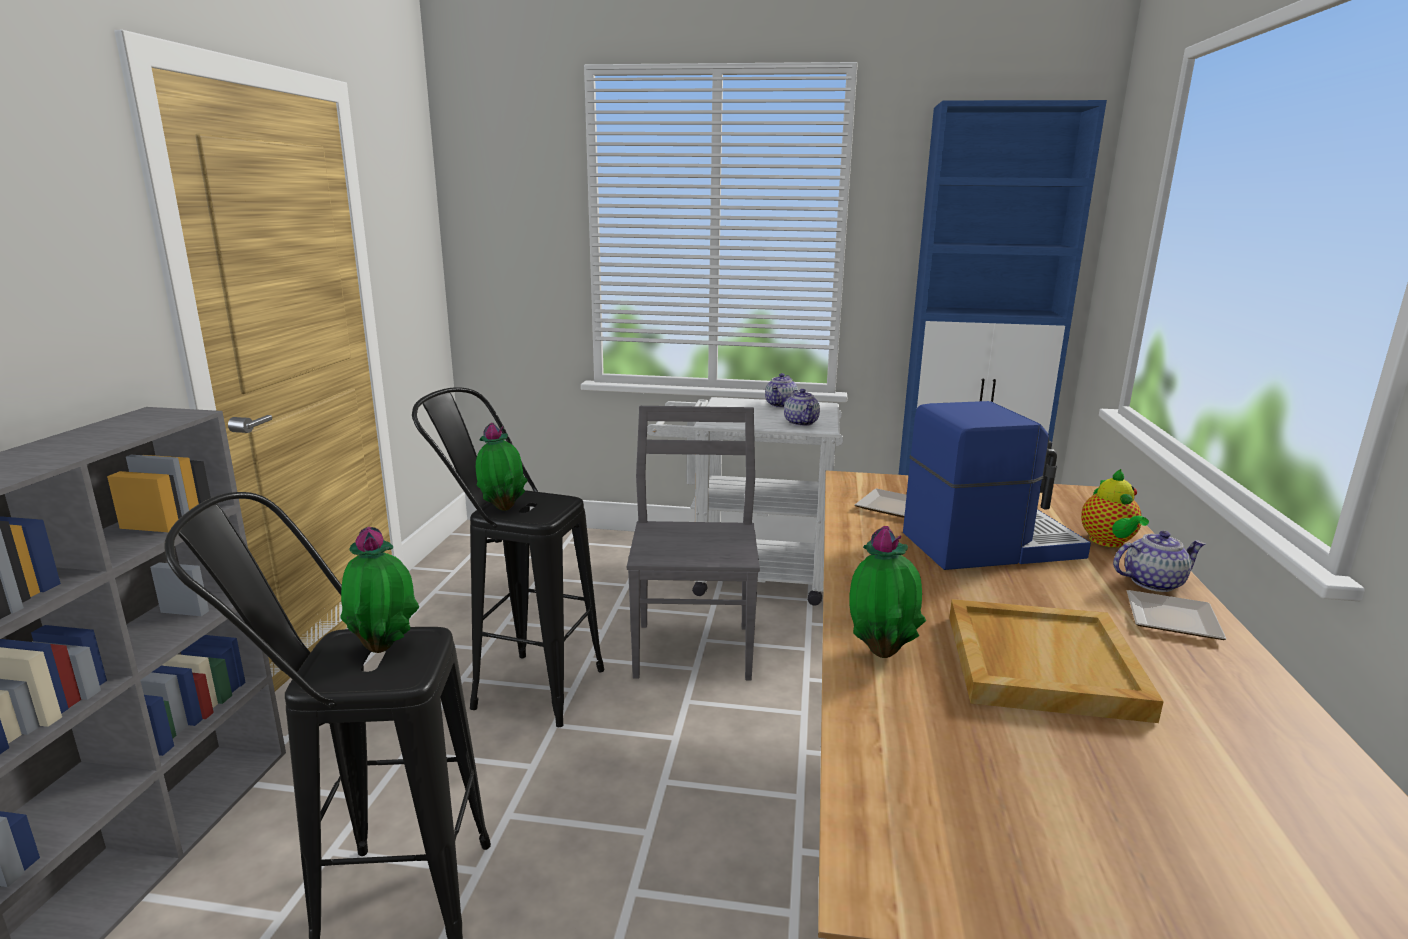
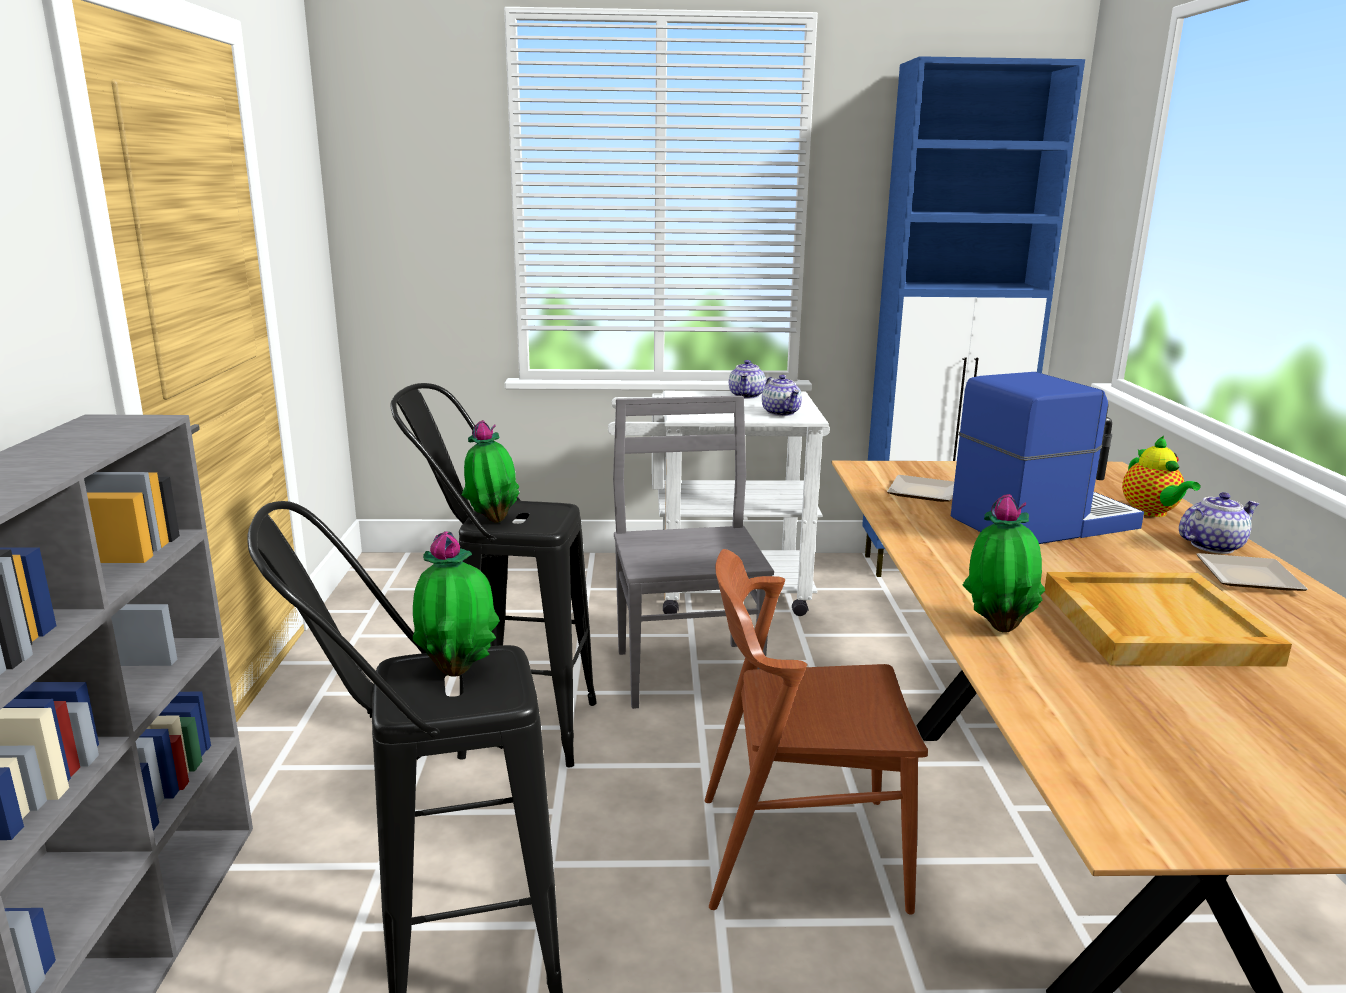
camera: 10 degrees left, 0 degrees up
none -> brown chair [705,549,928,915]

